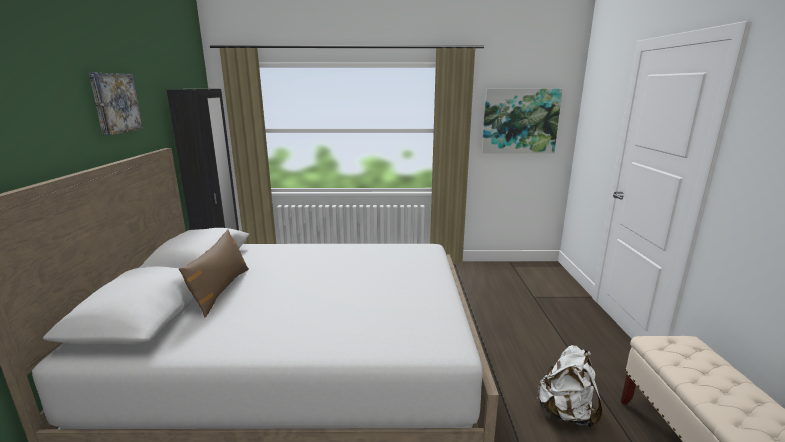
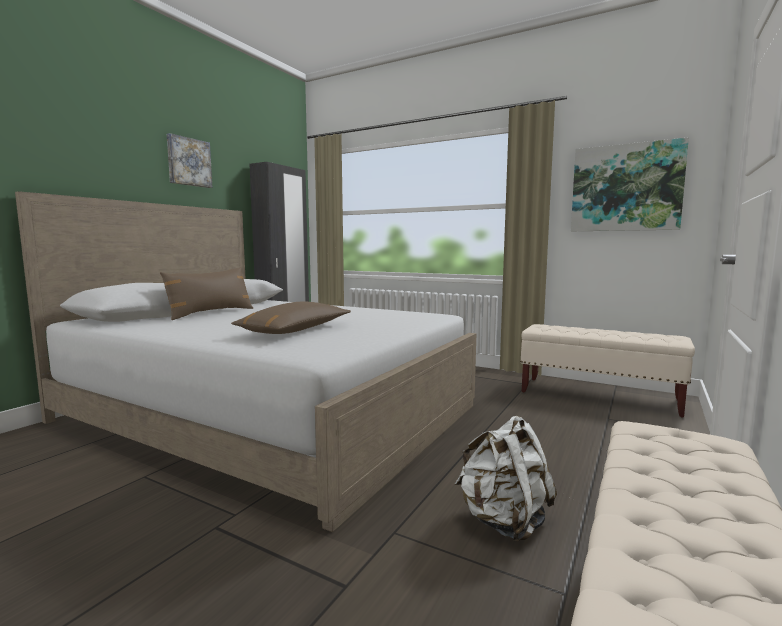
camera: 30 degrees right, 10 degrees down
none -> brown pillow [231,302,351,334]
none -> beige bench [520,324,695,417]

